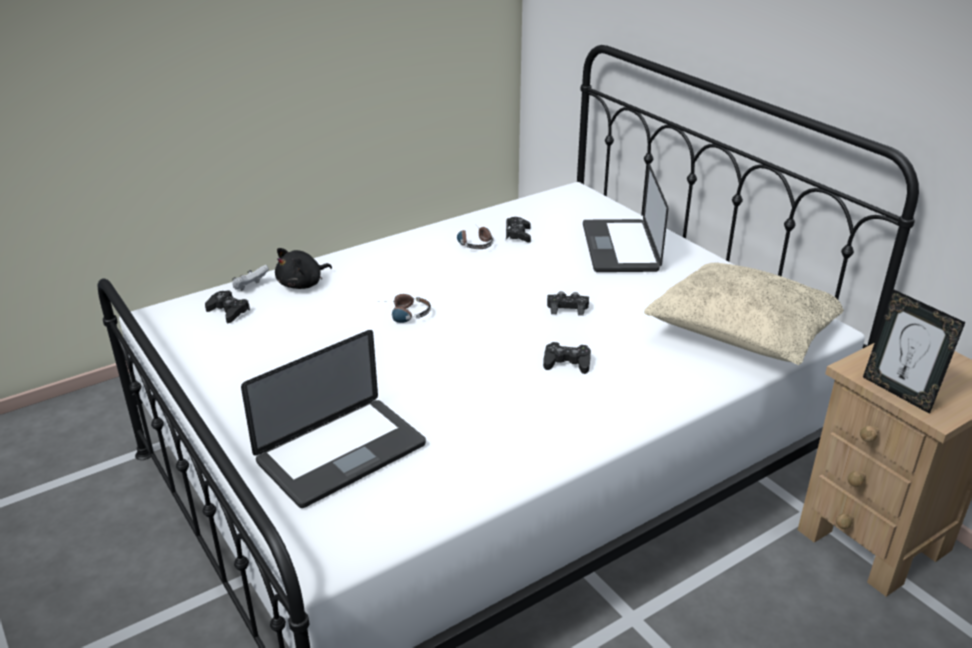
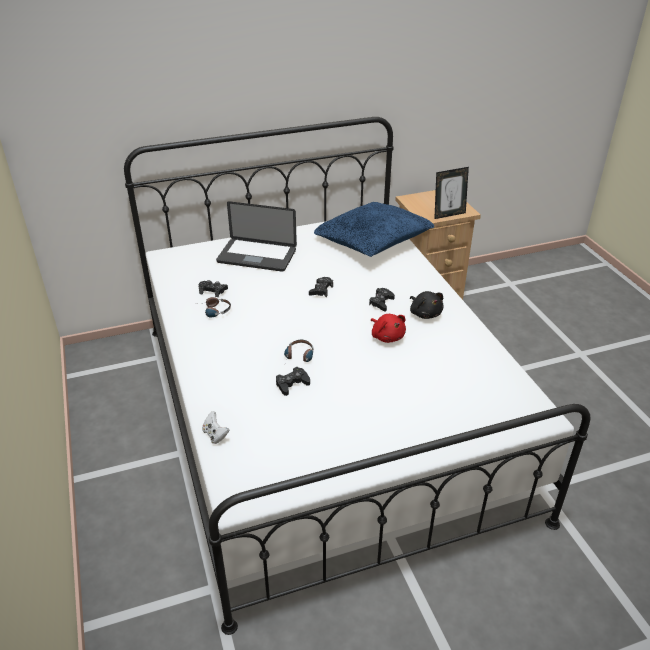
camera: 75 degrees left, 5 degrees up
black game controller [205,290,250,323] -> black game controller moved to [276,367,310,396]
laptop [241,330,426,508] -> none
black plush toy [275,248,332,289] -> black plush toy moved to [410,291,444,319]
beige pillow [644,263,844,365] -> blue pillow [314,202,434,257]
none -> red plush toy [371,314,406,343]

